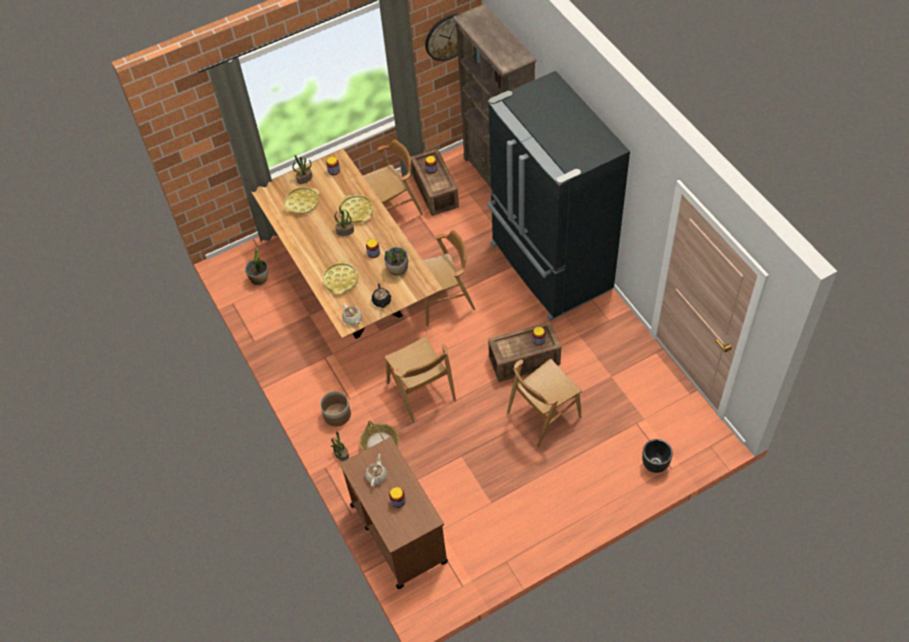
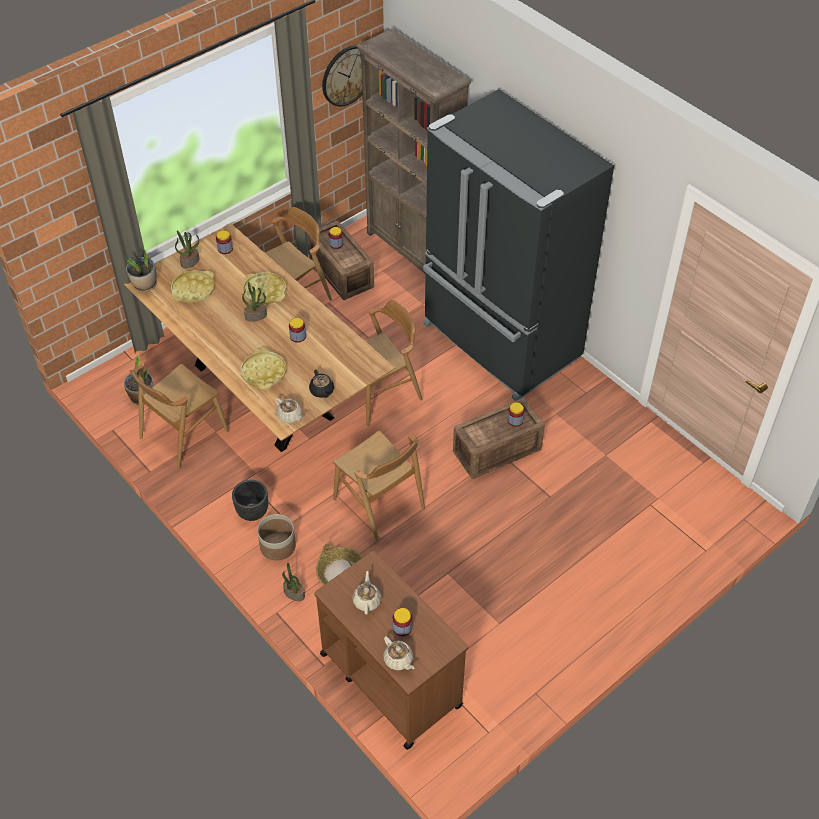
camera: 15 degrees left, 5 degrees down
potted plant [384,247,408,276] -> potted plant moved to [126,251,157,292]
brown chair [507,359,582,447] -> brown chair moved to [130,363,229,470]
black planter [642,439,673,473] -> black planter moved to [232,479,268,521]
none -> beige teapot [383,636,414,670]

